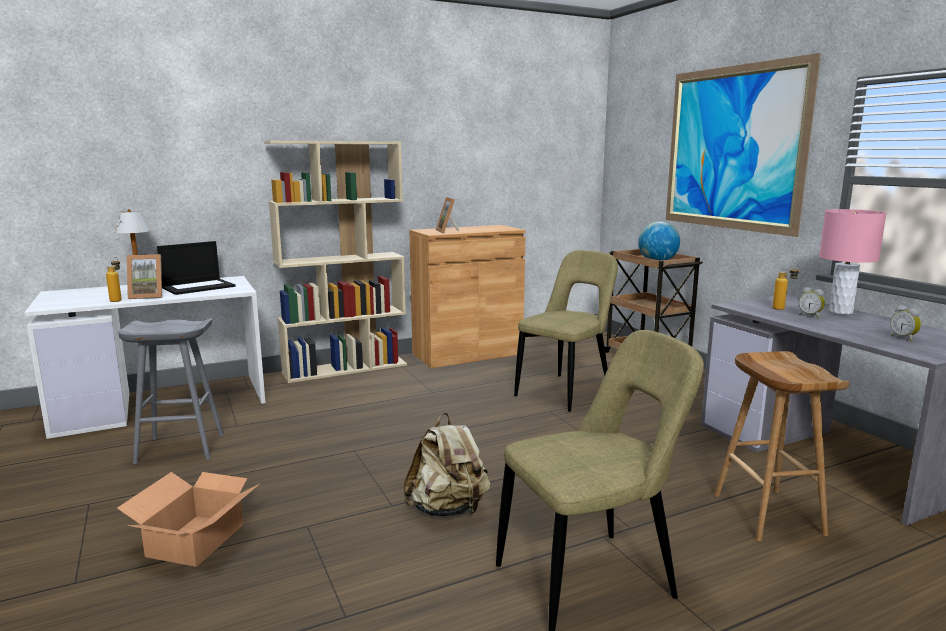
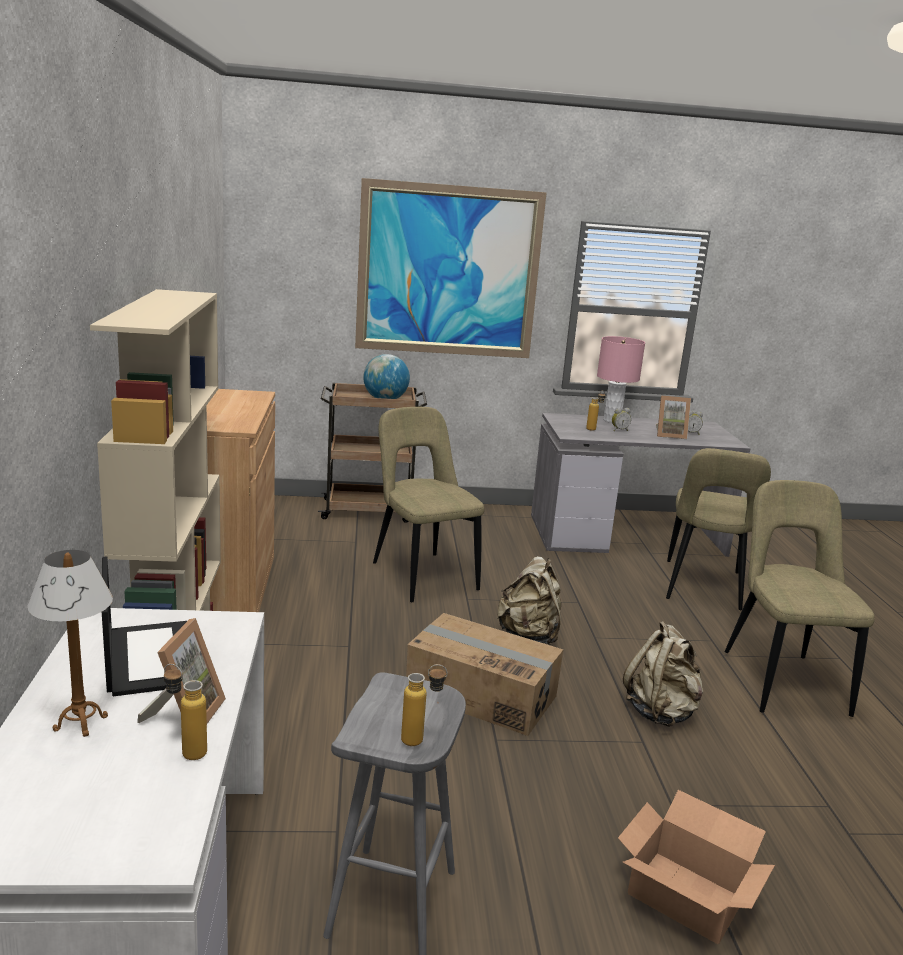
camera: 70 degrees left, 5 degrees up
picture frame [436,197,460,234] -> picture frame moved to [656,396,691,439]
brown stool [714,351,850,541] -> beige chair [666,448,771,610]
none -> bottle [401,664,447,746]
none -> cardboard box [406,613,564,736]
none -> beige backpack [497,556,561,645]

